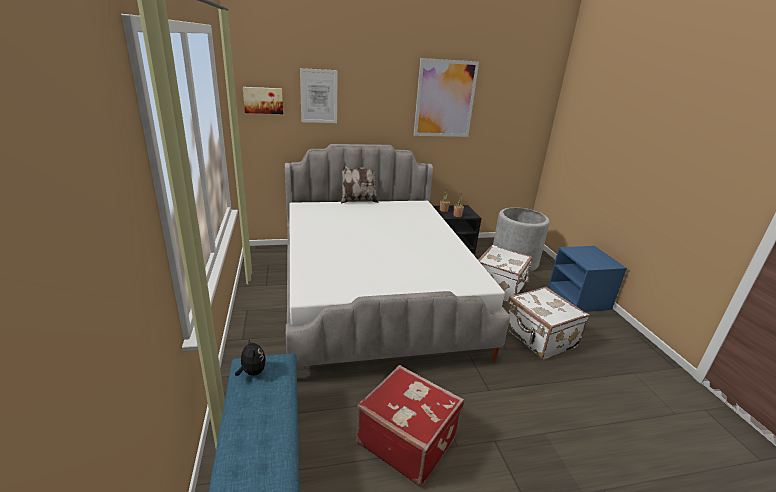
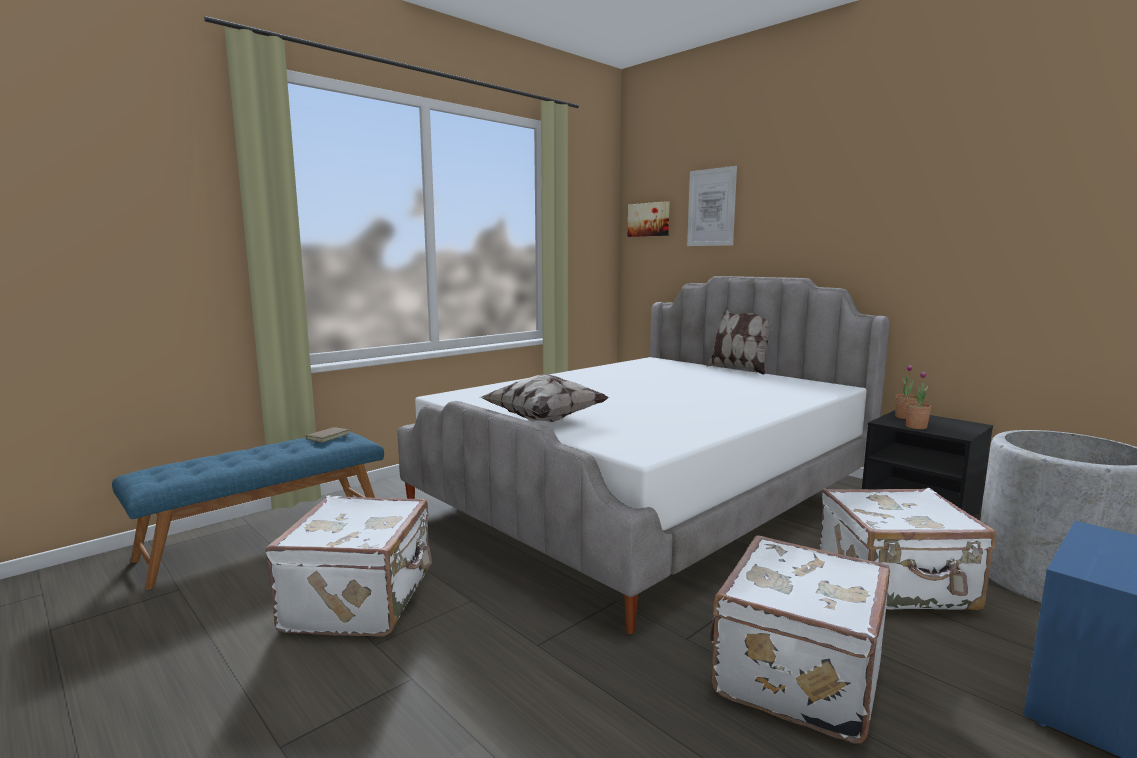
camera: 60 degrees right, 15 degrees down
plush toy [235,338,266,376] -> brown book [302,427,350,442]
red suitcase [356,365,464,487] -> white suitcase [265,495,432,636]
picture [414,58,479,137] -> none
none -> pillow [480,374,609,422]

